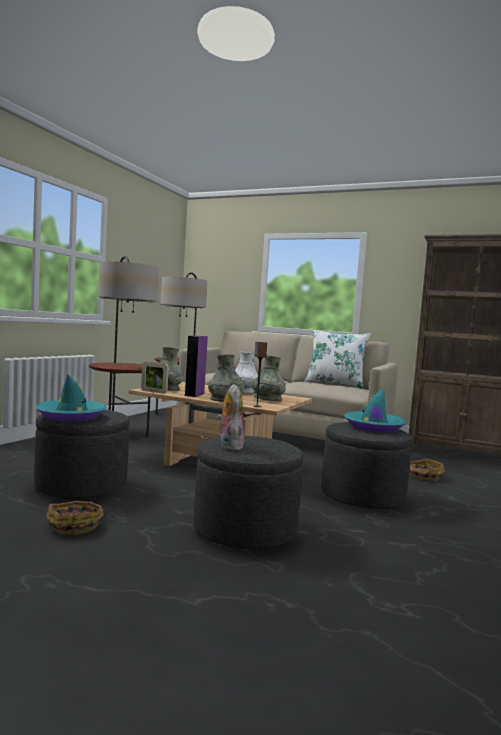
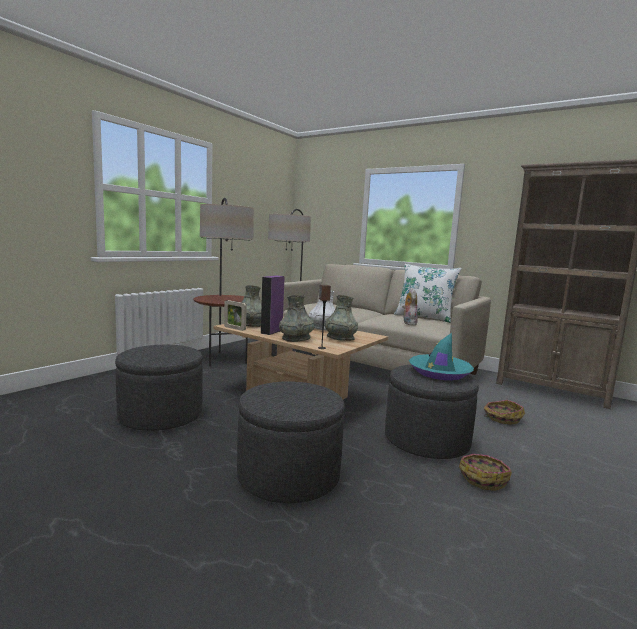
camera: 10 degrees right, 5 degrees up
turquoise hat [36,374,107,422] -> none
basket [47,501,104,535] -> basket moved to [459,454,512,491]
plush toy [217,384,244,451] -> plush toy moved to [402,288,418,325]

